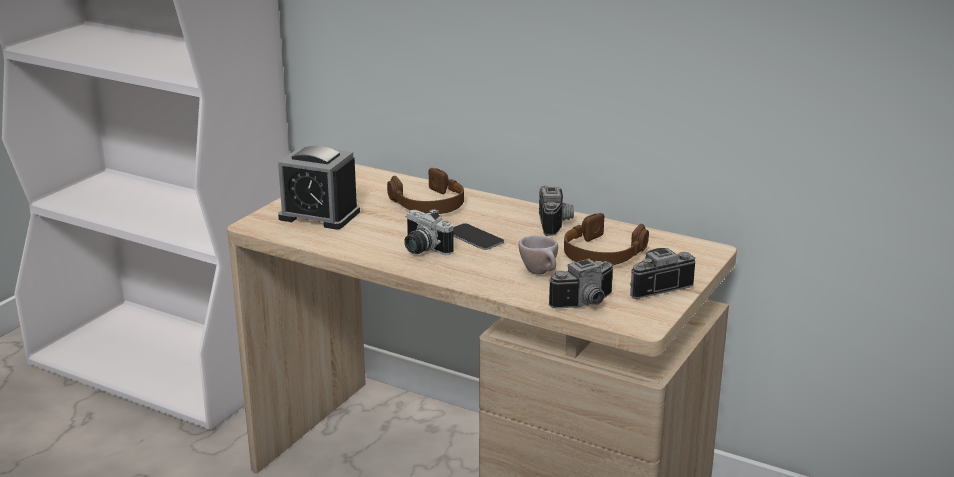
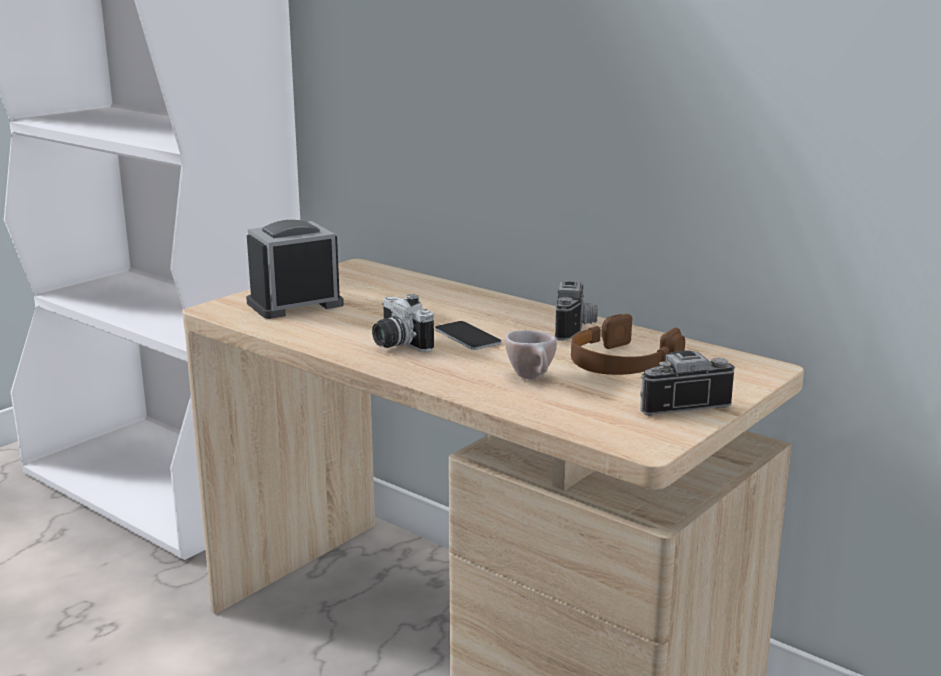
camera: 10 degrees right, 5 degrees down
alarm clock [278,145,360,229] -> alarm clock turned 120 degrees clockwise [246,220,344,319]
brown headphones [387,168,464,214] -> none
camera [549,259,613,308] -> none

